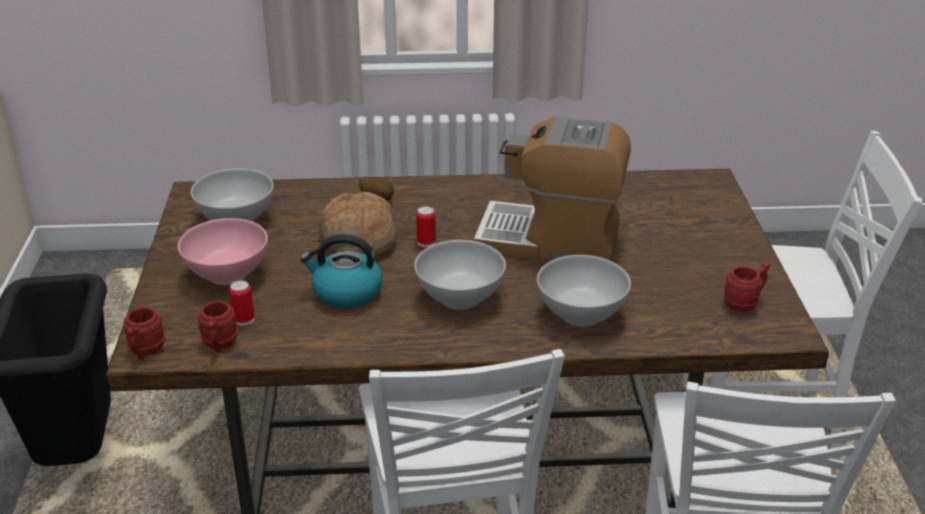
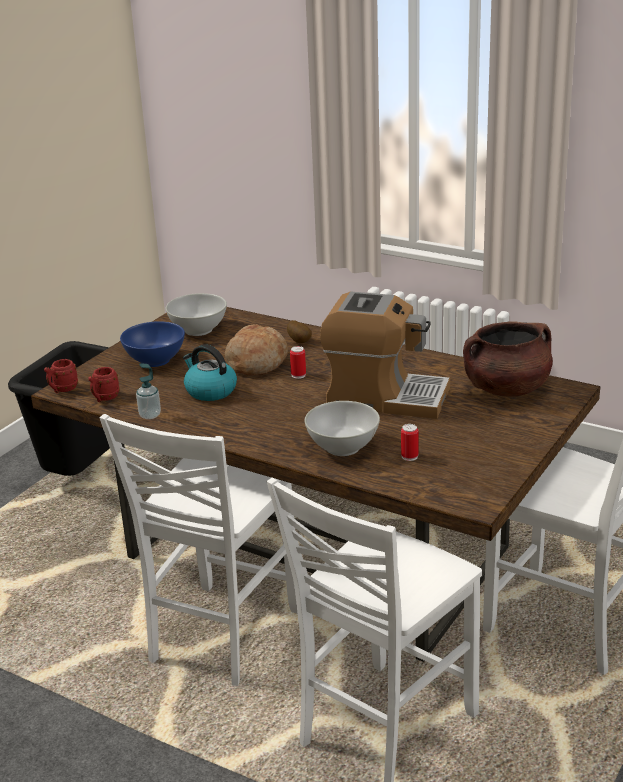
camera: 35 degrees right, 5 degrees down
pink bowl [177,218,268,285] -> blue bowl [120,321,185,367]
can [229,280,254,325] -> can moved to [401,424,419,461]
white bowl [414,240,506,310] -> none
coffee machine [473,117,631,261] -> coffee machine turned 150 degrees clockwise [320,291,450,419]
red mug [724,262,771,312] -> none
none -> soap dispenser [136,363,161,419]
none -> brown cooking pot [463,321,553,397]

